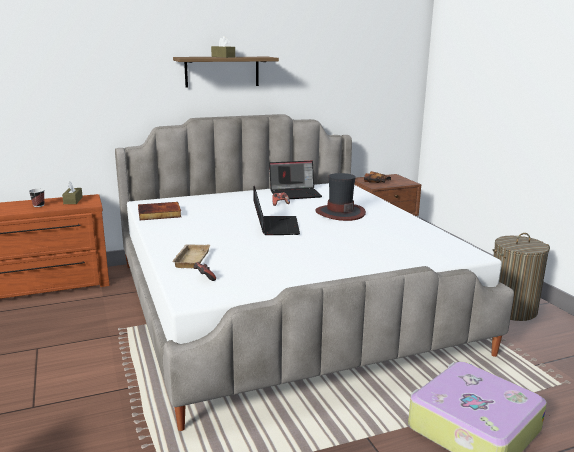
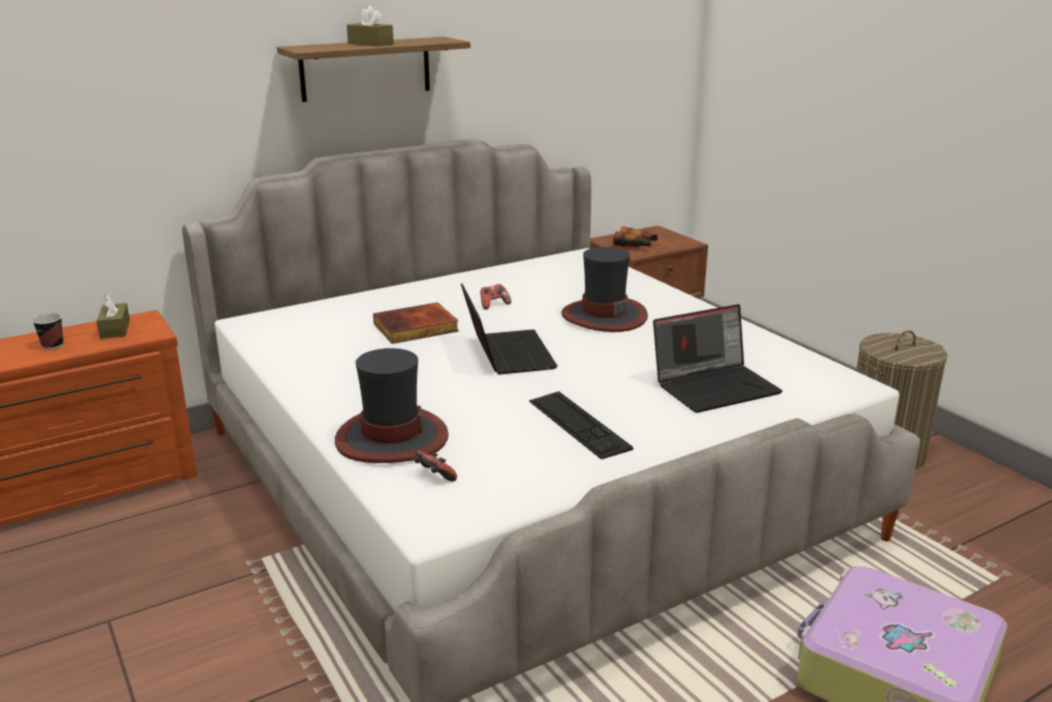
camera: 10 degrees left, 5 degrees up
book [138,202,181,220] -> book moved to [373,302,459,344]
beige tray [172,244,210,268] -> hat [335,348,449,463]
laptop [269,161,322,199] -> laptop moved to [653,304,782,413]
none -> keyboard [529,391,633,459]

